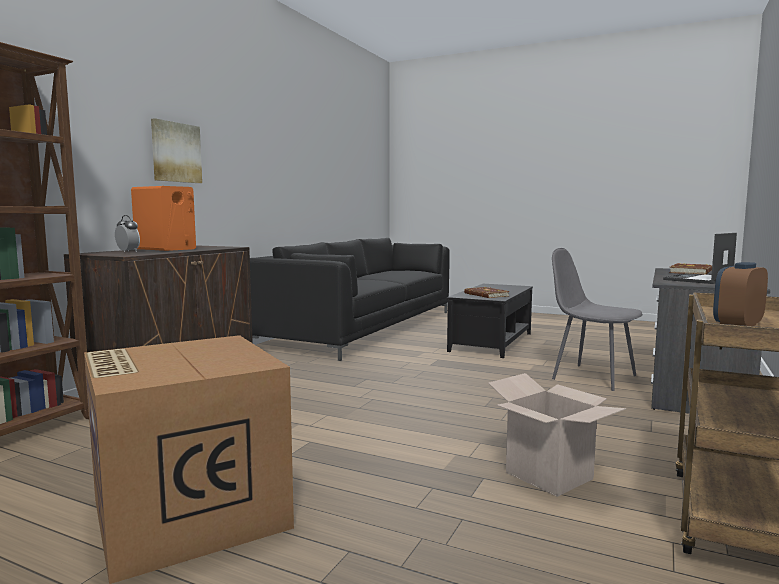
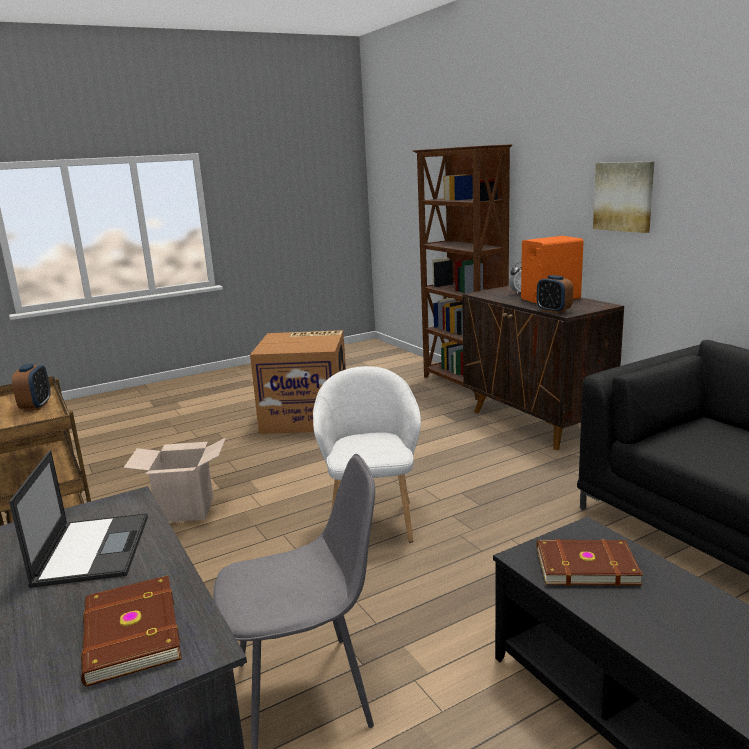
camera: 125 degrees right, 10 degrees up
none -> white armchair [313,366,421,543]
none -> alarm clock [537,275,573,313]

